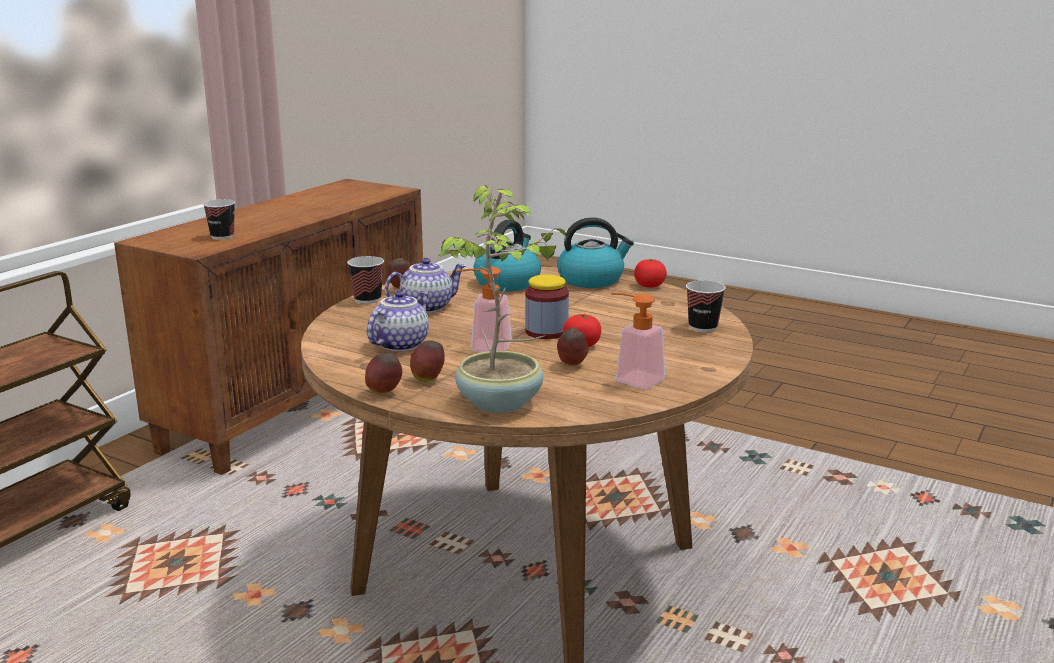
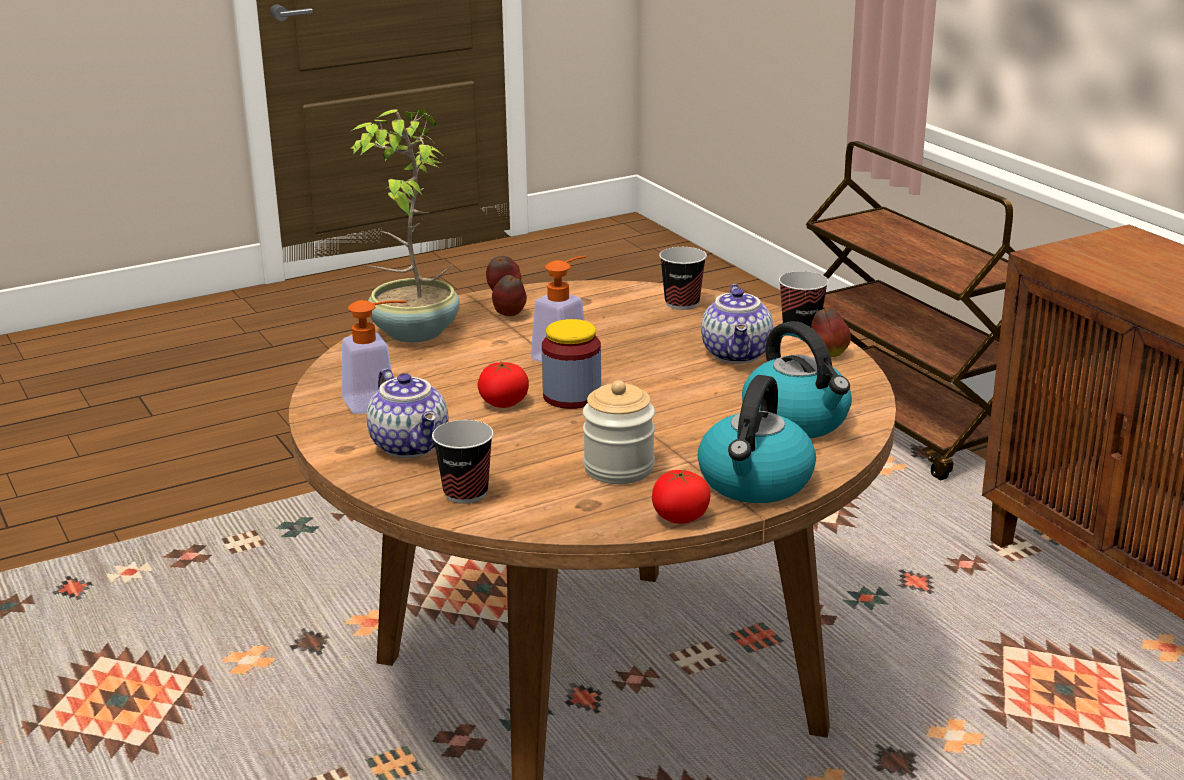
camera: 120 degrees right, 5 degrees up
cup [203,199,235,240] -> cup moved to [659,247,707,310]
teapot [367,290,430,352] -> teapot moved to [367,369,448,458]
apple [557,328,588,366] -> none
none -> jar [583,380,655,484]

